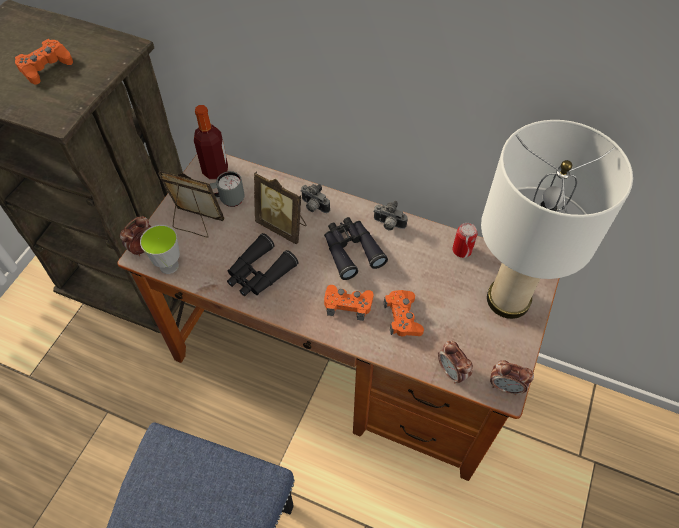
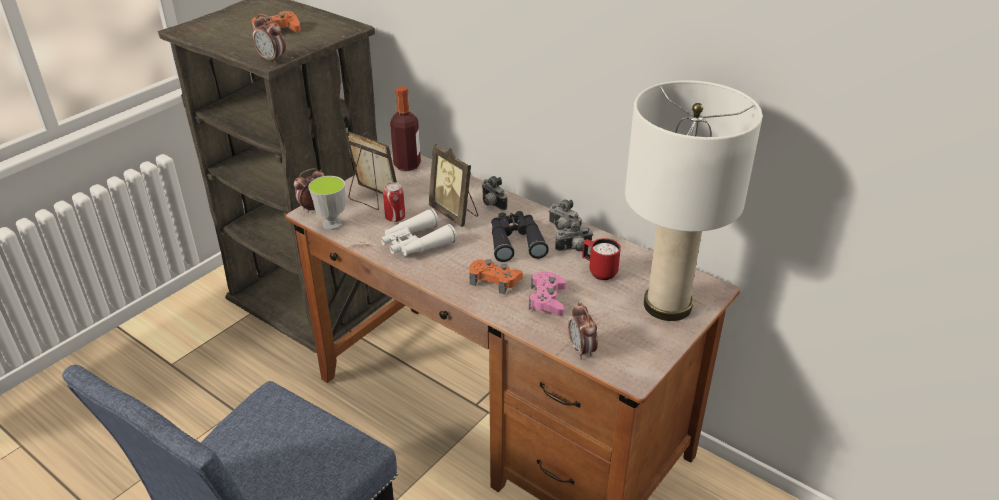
camera: 15 degrees right, 20 degrees down
grey mug [210,171,245,207] -> none
black binoculars [227,233,298,296] -> white binoculars [381,208,457,256]
orange game controller [384,290,424,336] -> pink game controller [529,271,566,316]
can [453,223,477,258] -> can moved to [383,182,405,222]
alarm clock [490,360,534,395] -> alarm clock moved to [252,14,286,64]
none -> camera [555,218,593,252]
none -> red mug [582,238,621,280]

